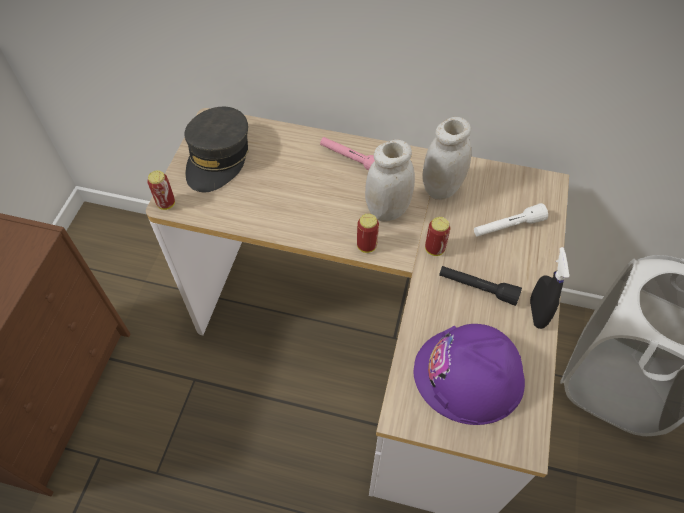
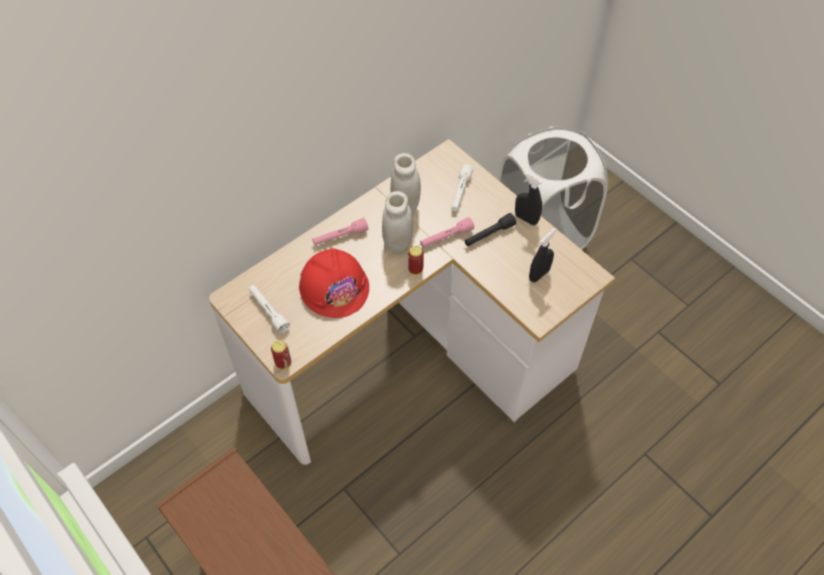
camera: 55 degrees left, 0 degrees up
grey cap [184,107,249,192] -> white flashlight [249,285,290,333]
purple hard hat [413,324,525,425] -> black spray bottle [529,228,557,282]
can [425,217,451,256] -> pink flashlight [420,217,474,247]
none -> red hard hat [299,248,369,318]

